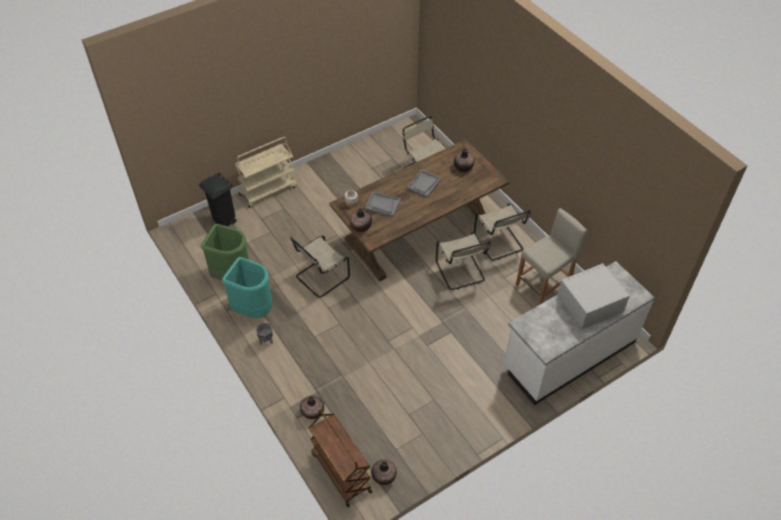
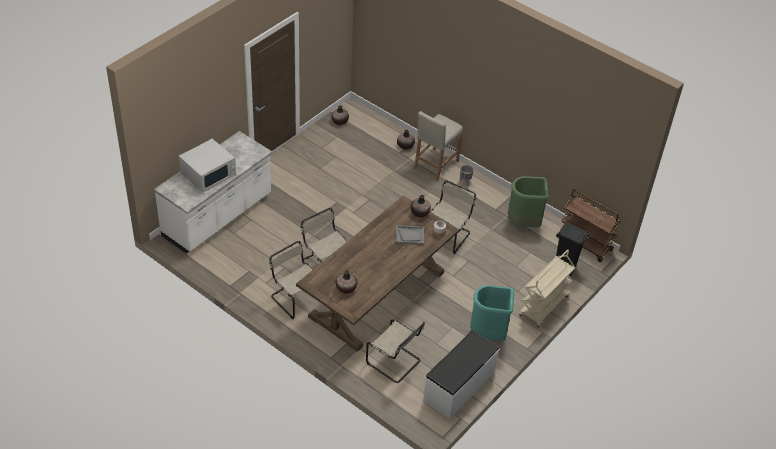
camera: 160 degrees right, 5 degrees down
turquoise trash can [222,257,273,318] -> turquoise trash can moved to [470,285,514,341]
brown cart [309,409,372,507] -> brown cart moved to [556,189,621,262]
grey tray [407,170,442,198] -> none
beige stool [516,208,587,305] -> beige stool moved to [413,111,463,181]
none -> white bench [423,330,499,419]

